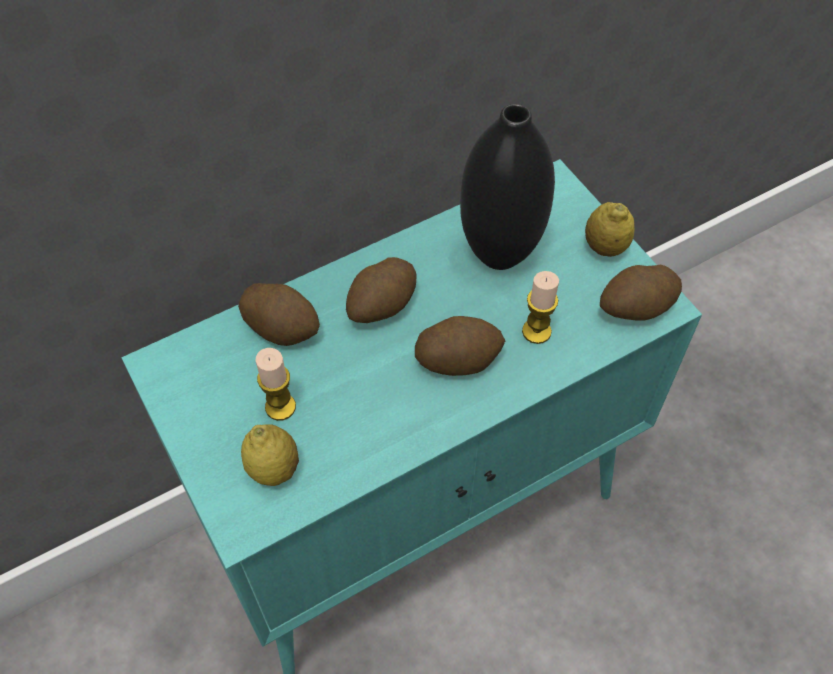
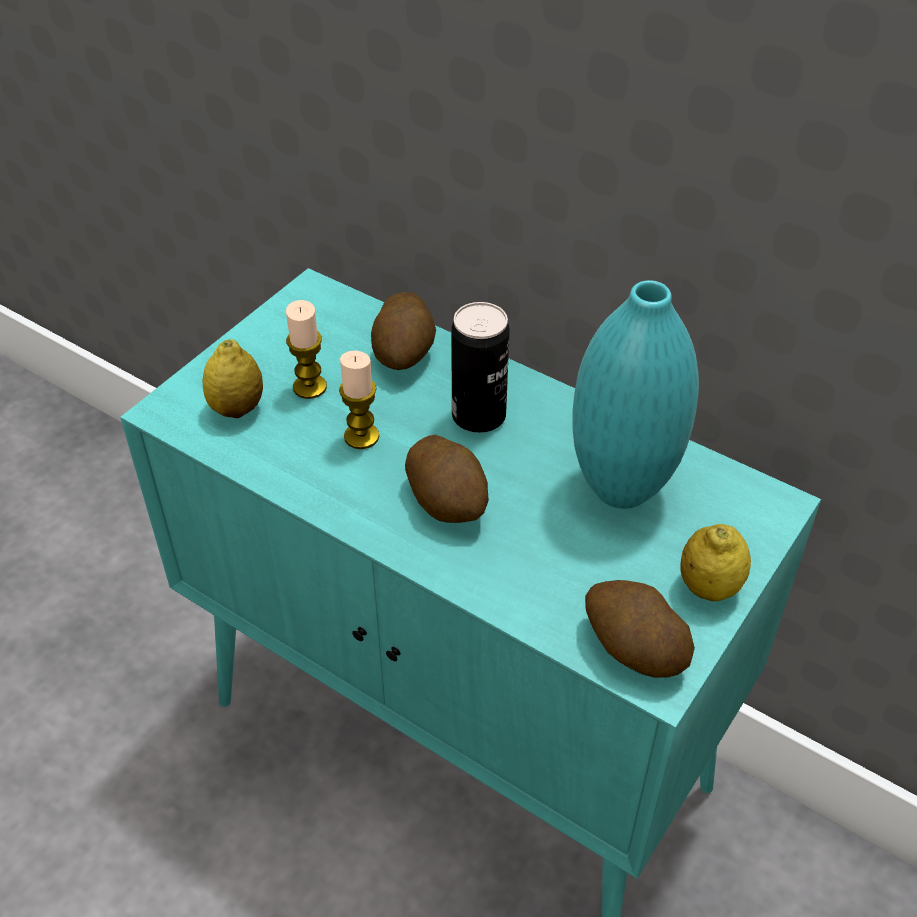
camera: 65 degrees right, 10 degrees down
potato [346,257,417,323] -> can [451,302,510,433]
black vase [460,104,555,270] -> turquoise vase [572,280,699,509]
candle [522,271,559,344] -> candle moved to [339,351,379,449]

